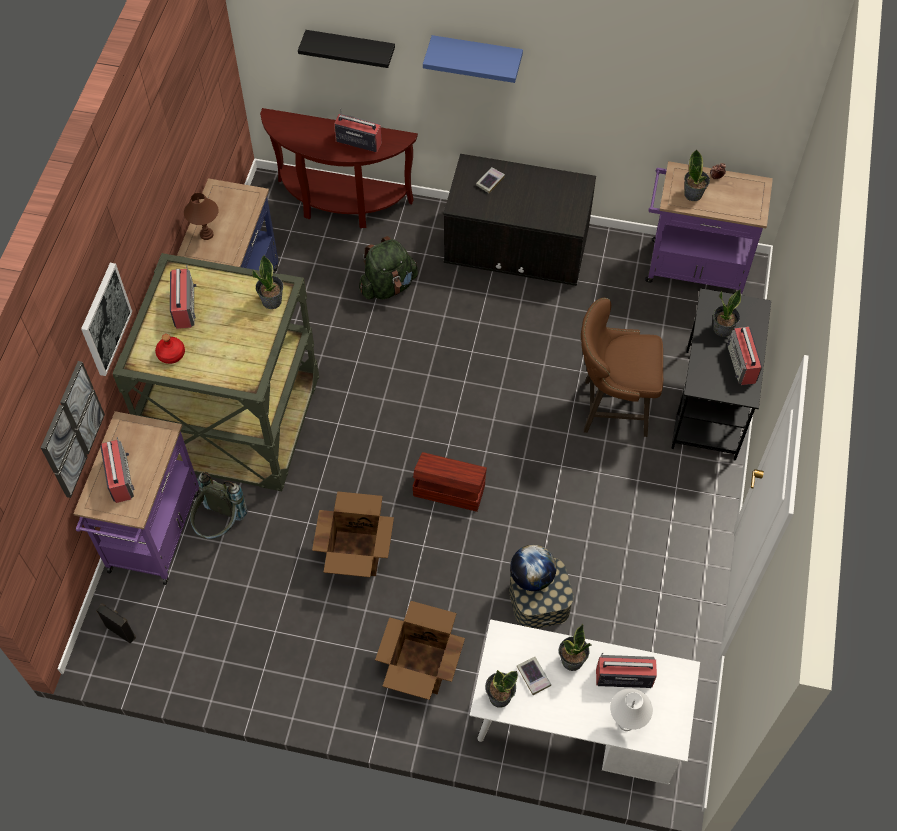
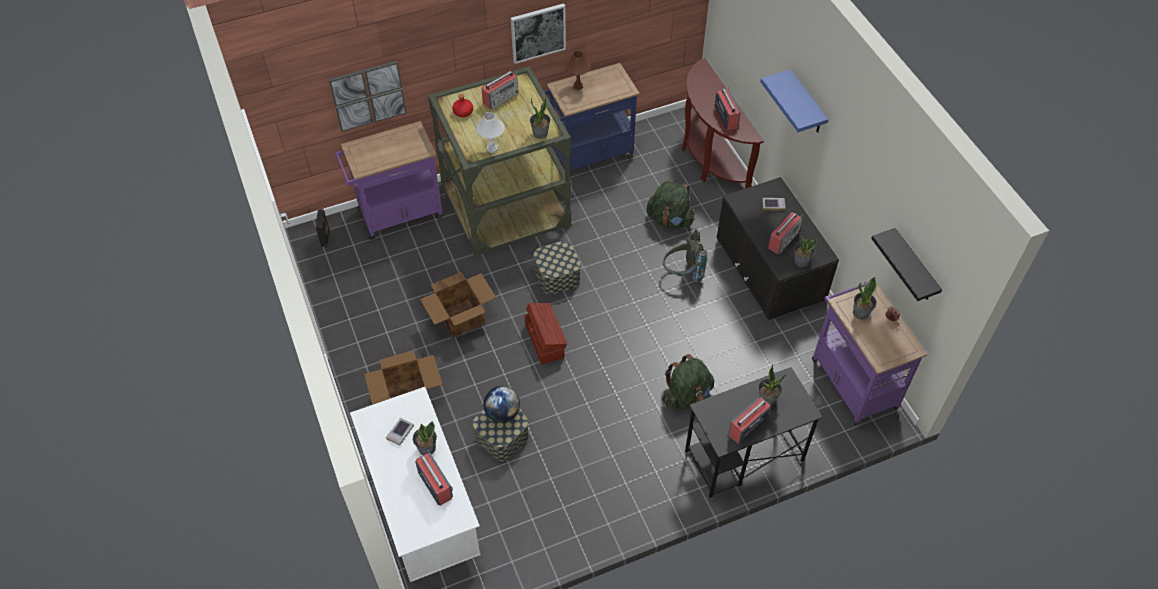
camera: 55 degrees right, 5 degrees down
picture [81,263,132,376] -> picture moved to [511,3,566,64]
radio [100,437,135,503] -> radio moved to [768,212,803,254]
grey backpack [190,472,247,539] -> grey backpack moved to [663,230,707,282]
black shelf [298,30,395,68] -> black shelf moved to [871,228,942,301]
potted plant [485,670,518,708] -> potted plant moved to [794,236,817,267]
brown stool [581,298,663,437] -> green backpack [663,354,714,410]
white table lamp [610,688,653,731] -> white table lamp moved to [476,112,505,153]
none -> storage box [533,241,581,294]

